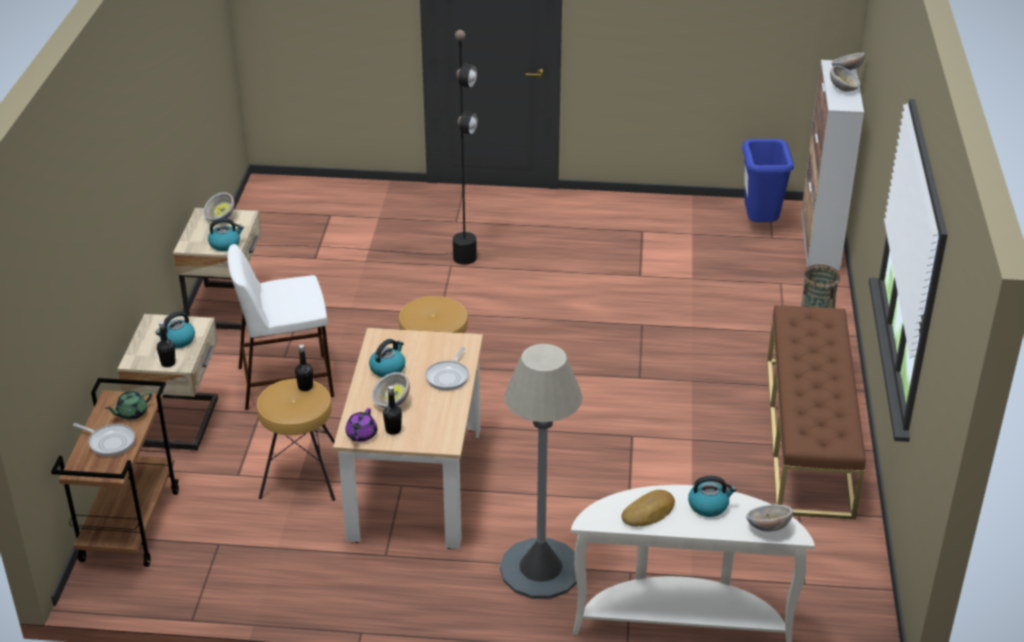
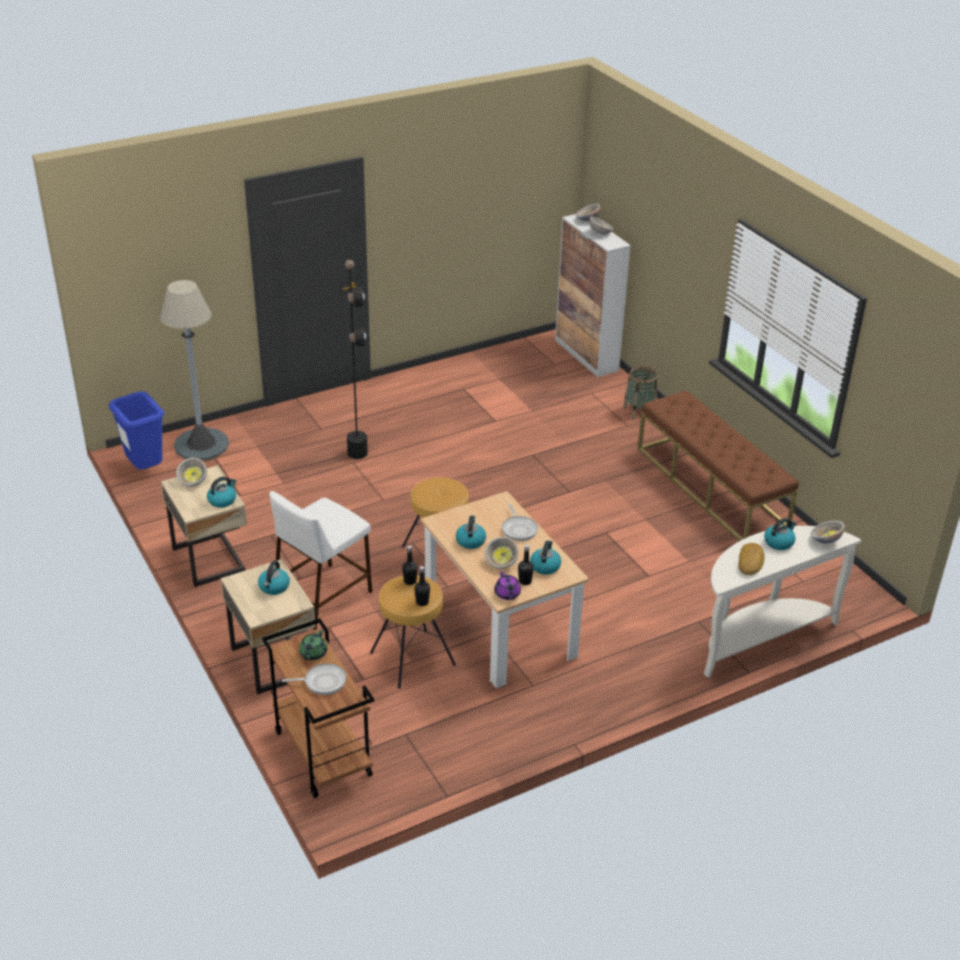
camera: 35 degrees left, 0 degrees up
black bottle [157,321,176,367] -> black bottle moved to [414,566,430,606]
grey floor lamp [500,344,583,599] -> grey floor lamp moved to [160,280,229,460]
blue trash can [742,139,794,222] -> blue trash can moved to [109,391,164,469]
none -> kettle [530,541,561,575]

